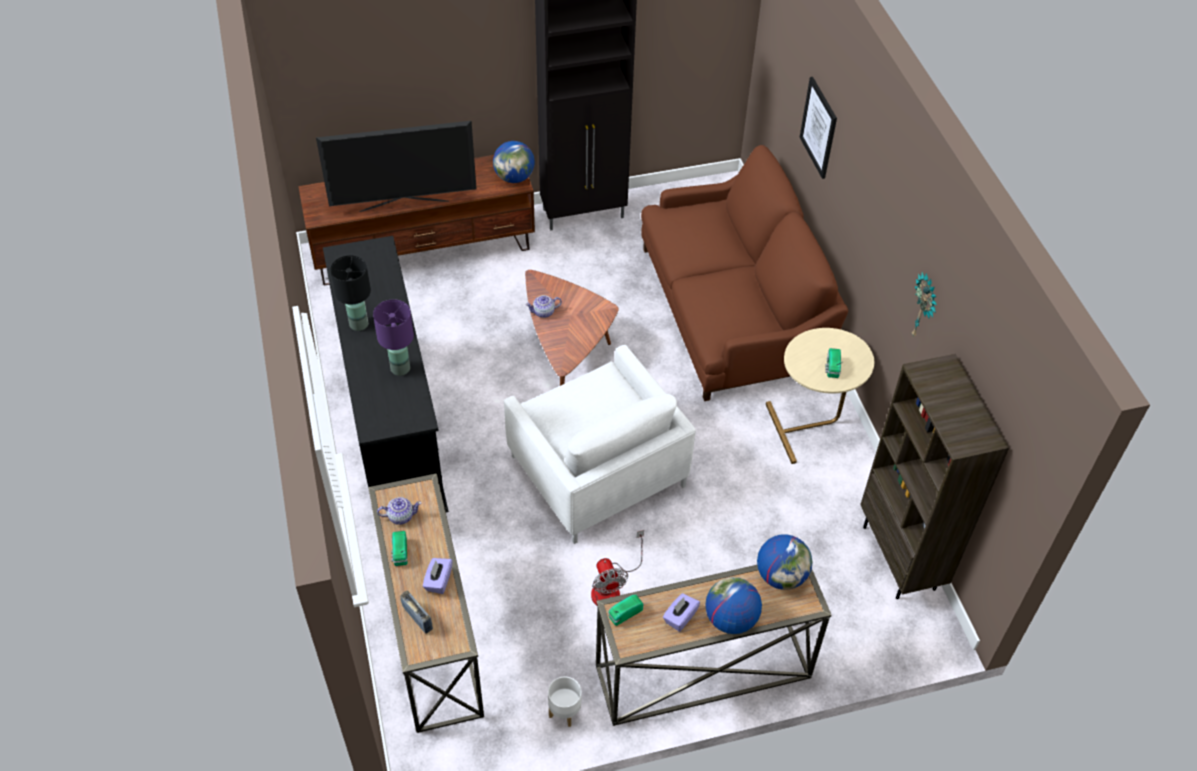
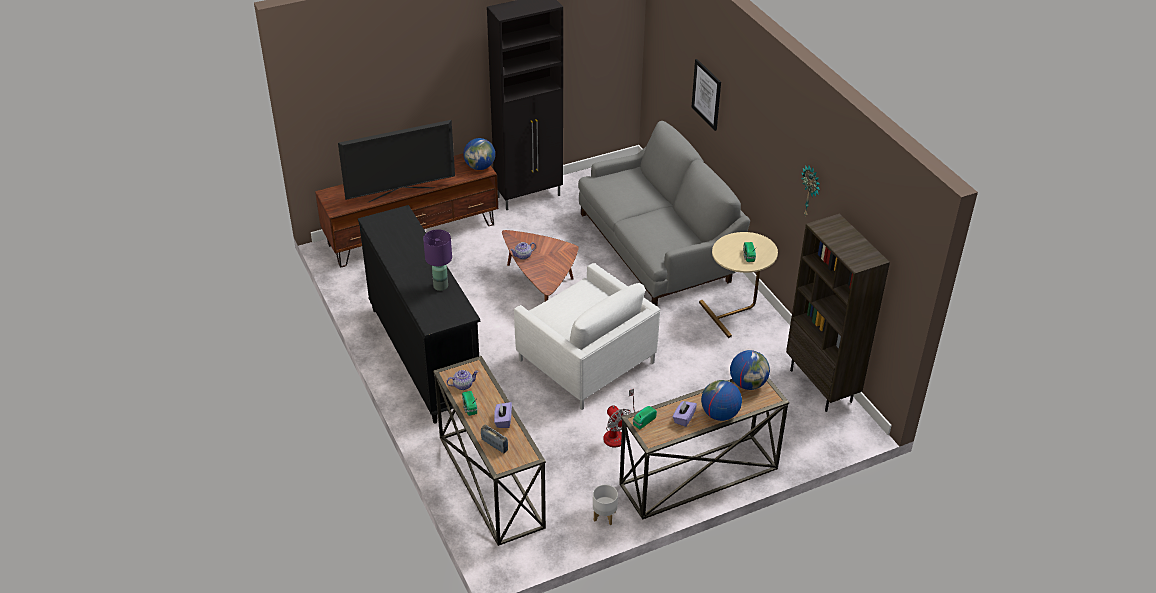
camera: 10 degrees left, 10 degrees down
black table lamp [330,255,371,331] -> none
brown sofa [641,145,848,401] -> grey sofa [578,121,750,306]

